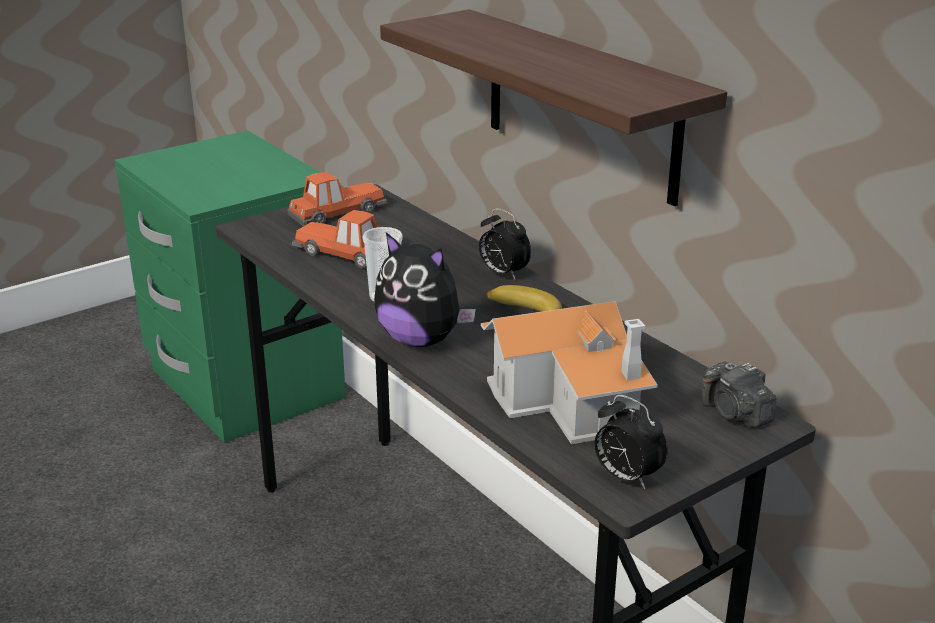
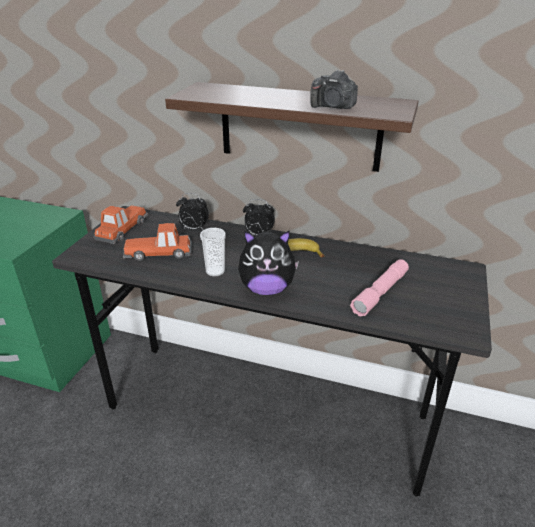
camera: 35 degrees left, 5 degrees up
toy house [481,301,658,444] -> pink flashlight [350,259,409,316]
alarm clock [595,395,668,489] -> alarm clock moved to [176,193,209,230]
camera [702,362,776,428] -> camera moved to [311,70,358,109]

